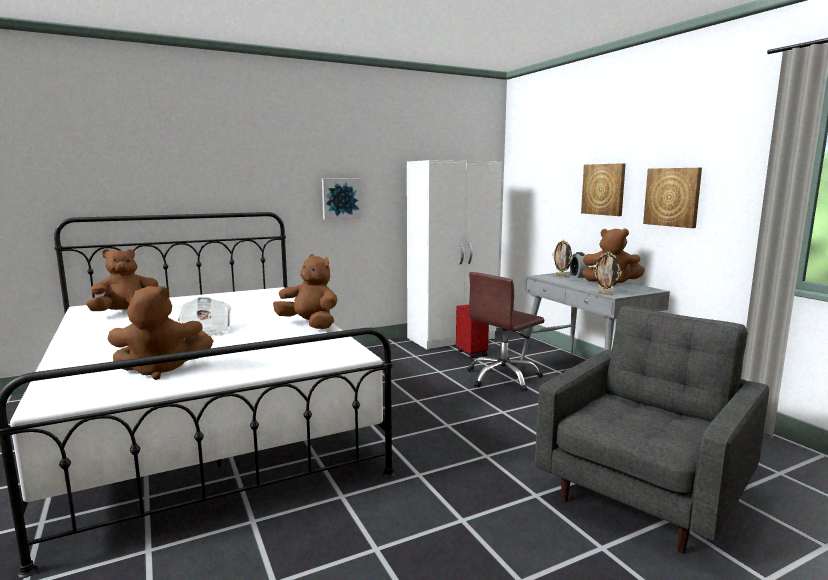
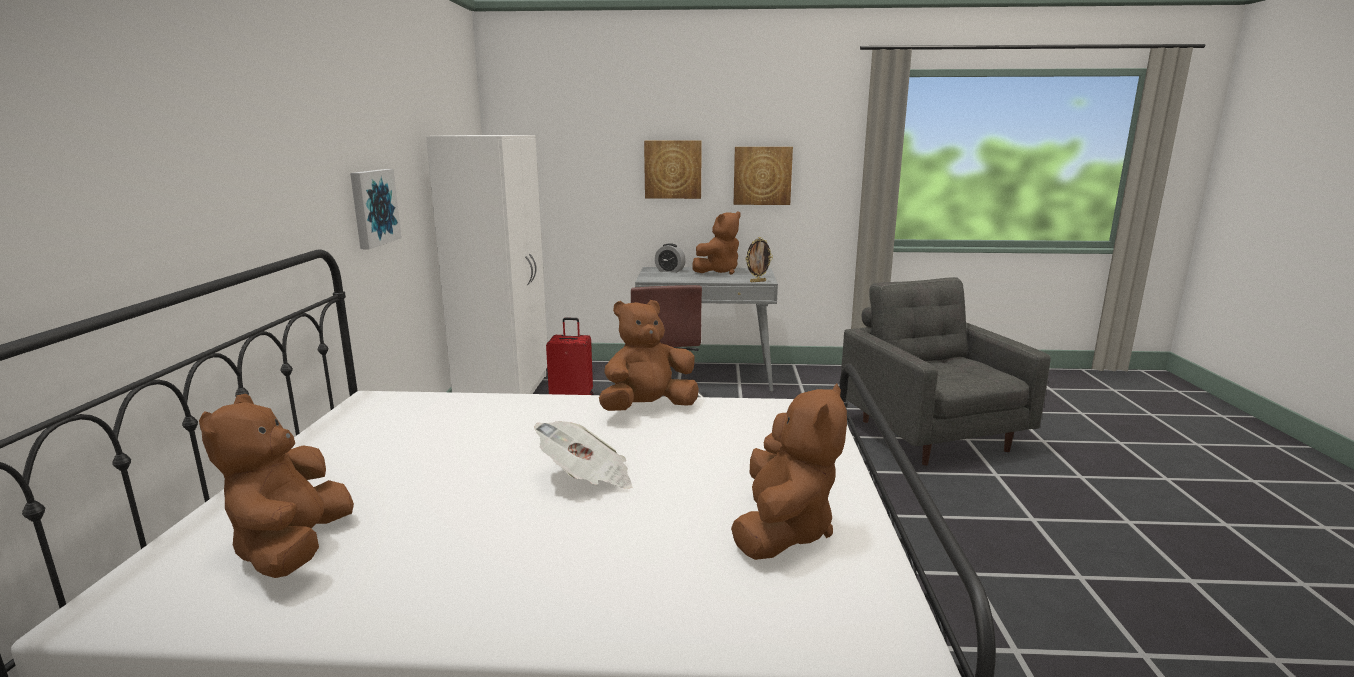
camera: 60 degrees left, 5 degrees up
picture frame [552,240,572,277] -> none

